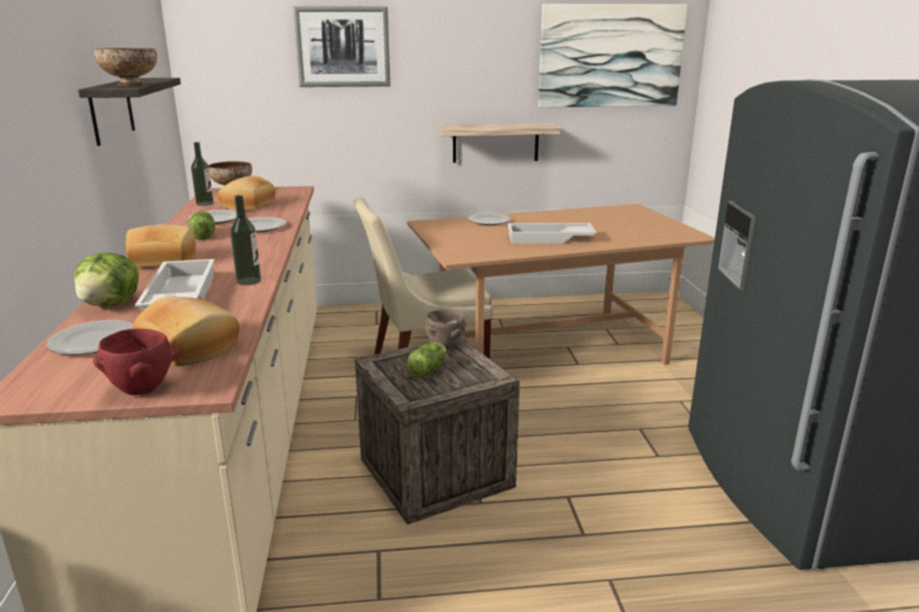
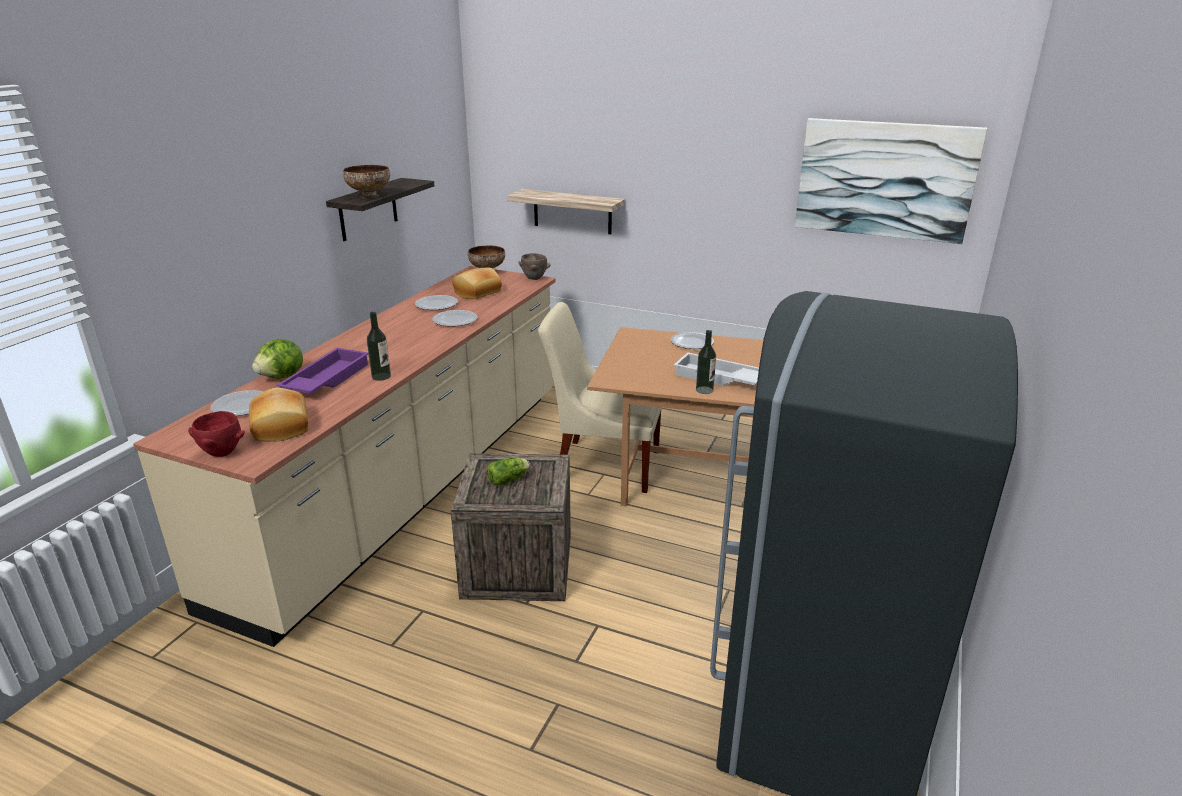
camera: 30 degrees right, 5 degrees up
bread [126,224,196,267] -> none
white tray [135,259,215,310] -> purple tray [276,348,368,394]
lettuce [187,211,215,240] -> none
bottle [191,142,214,206] -> bottle moved to [696,330,716,394]
picture [293,6,390,87] -> none
brown bowl [425,310,467,350] -> brown bowl moved to [519,253,551,280]
shelf [439,124,560,163] -> shelf moved to [507,189,625,234]

